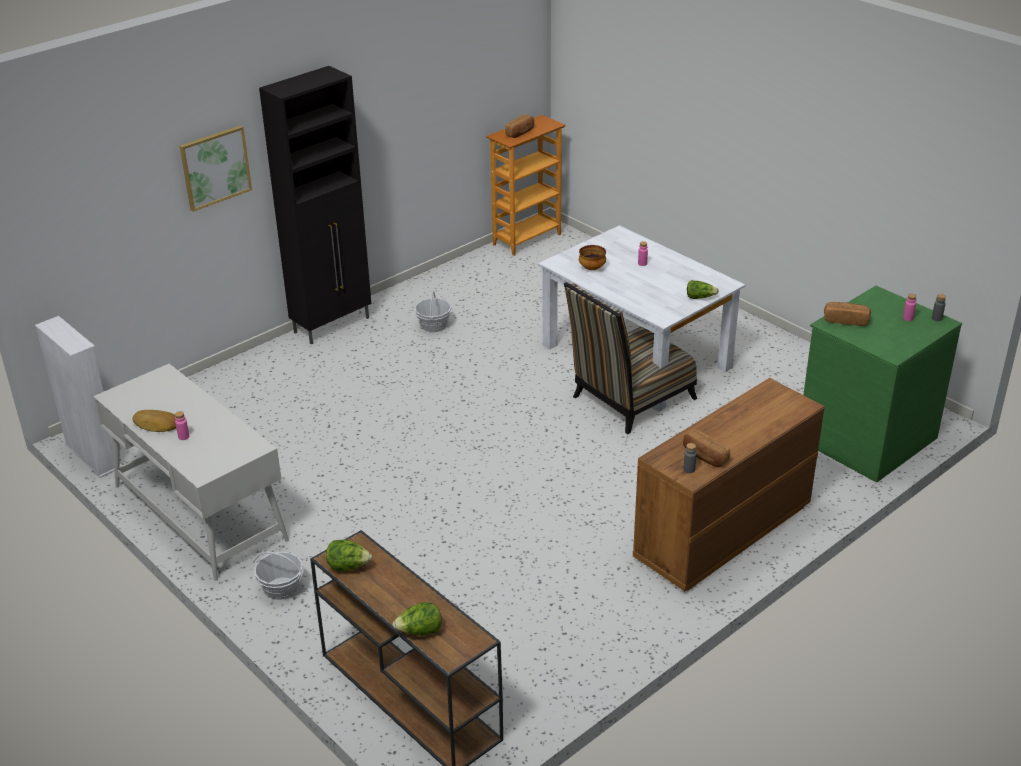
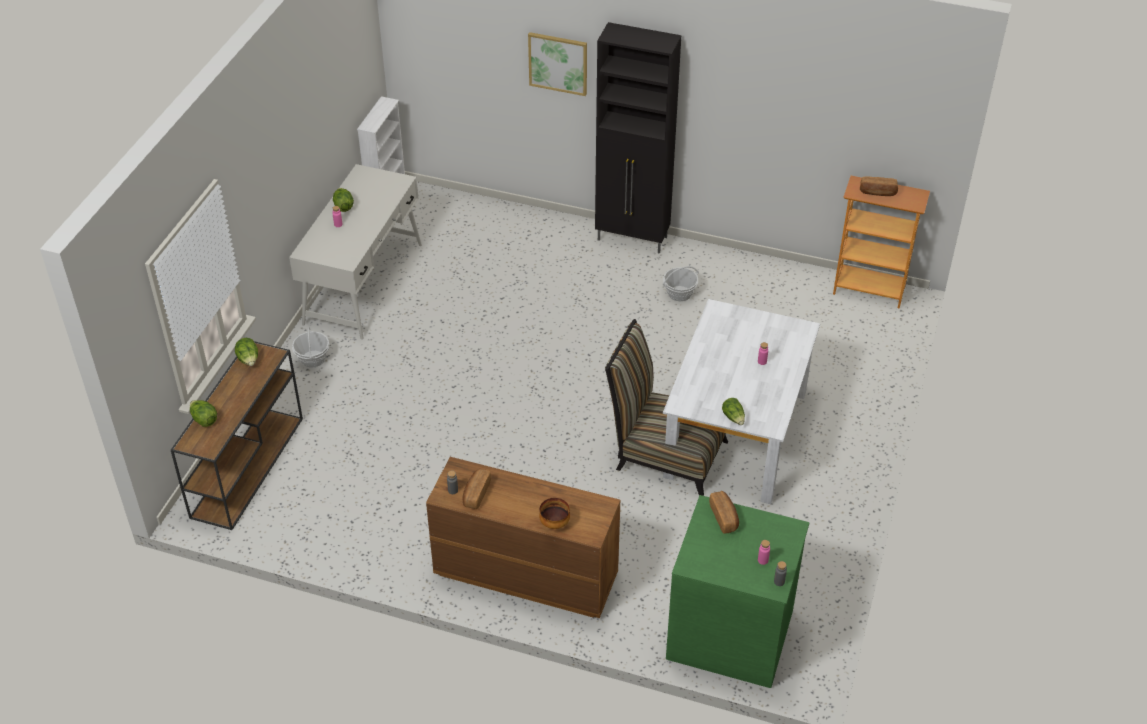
camera: 60 degrees right, 10 degrees up
bread [132,410,176,432] -> lettuce [333,188,354,212]
bowl [579,245,606,270] -> bowl moved to [539,498,570,529]

